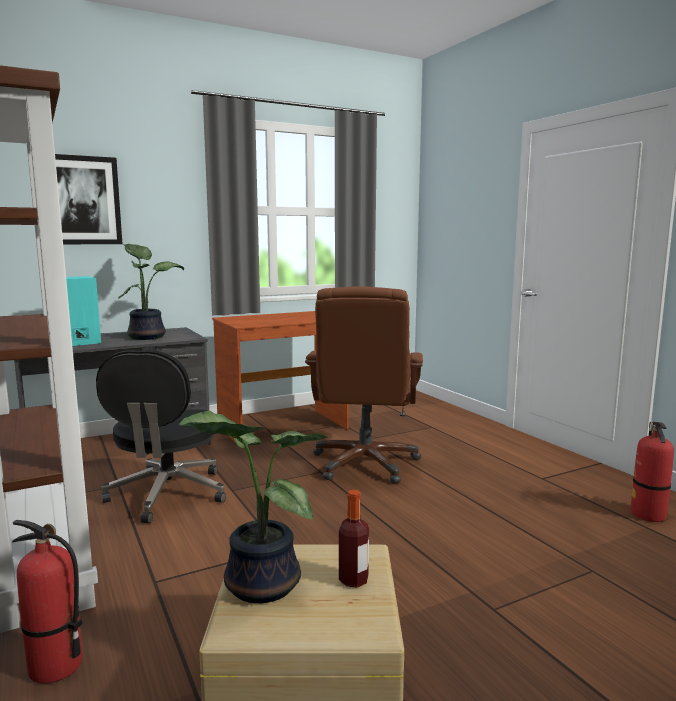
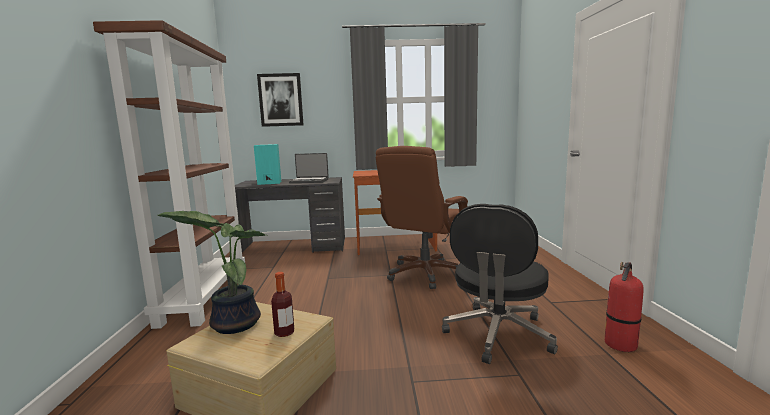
camera: 25 degrees right, 0 degrees up
fire extinguisher [12,520,83,684] -> none
black office chair [96,350,226,523] -> black office chair moved to [442,204,558,364]
potted plant [118,244,184,340] -> laptop [289,153,329,183]

